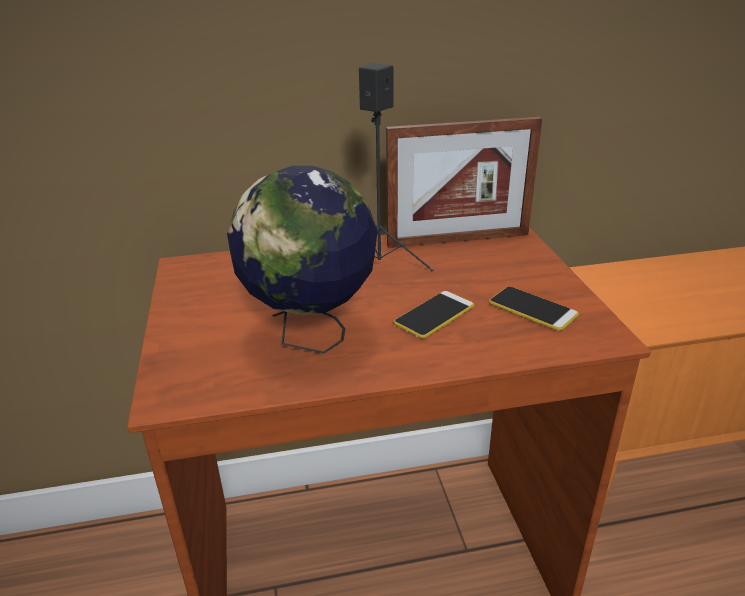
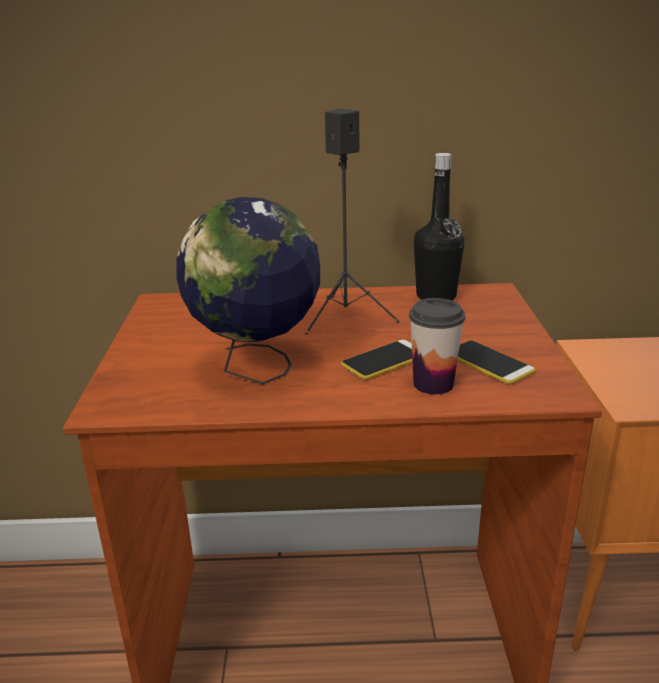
camera: 10 degrees right, 5 degrees down
picture frame [386,117,542,248] -> black bottle [414,153,465,300]
none -> cup [409,298,465,395]

